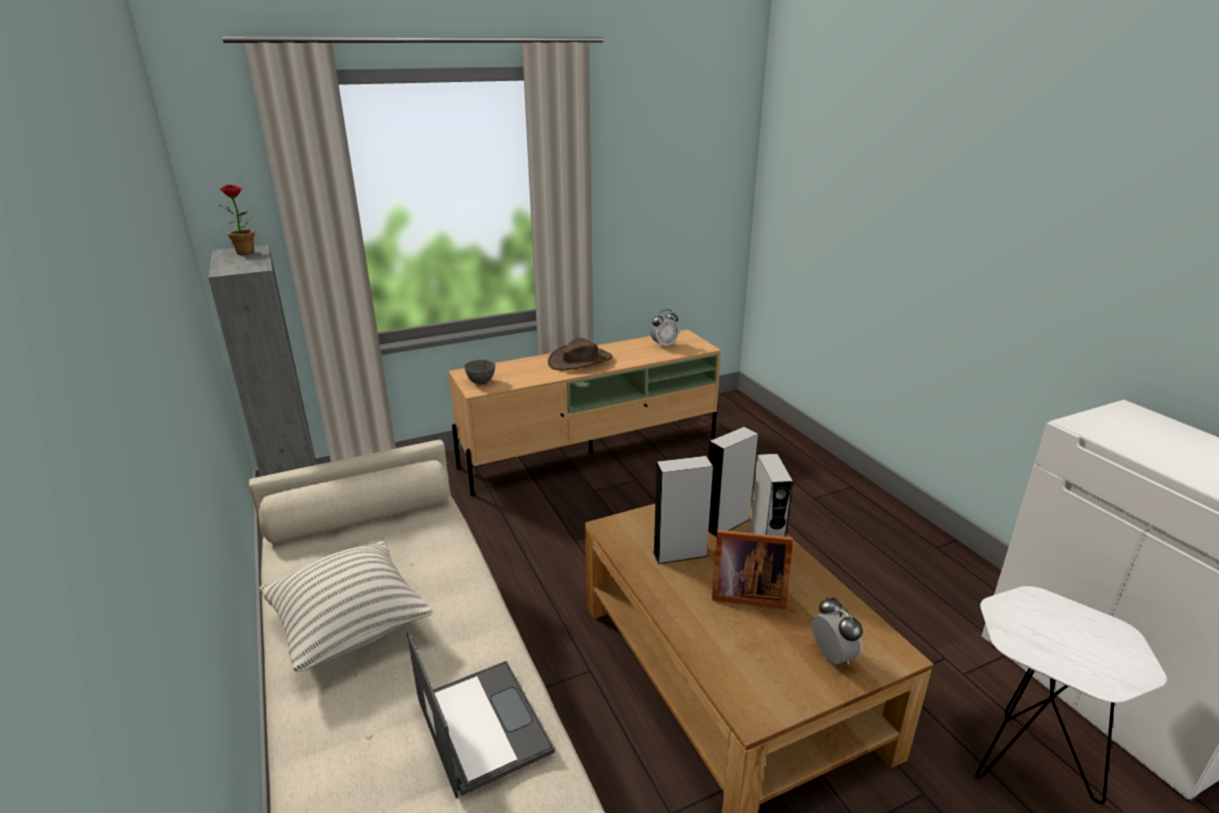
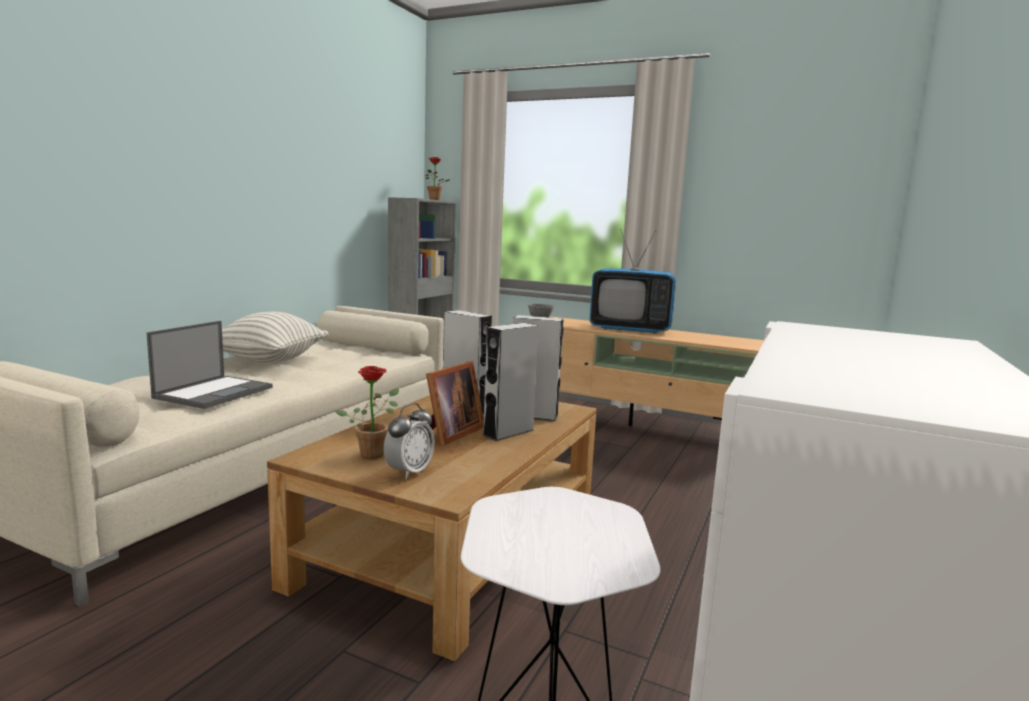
camera: 50 degrees right, 15 degrees down
brown hat [548,338,613,370] -> television [589,229,676,334]
alarm clock [650,309,679,347] -> none
picture frame [712,530,793,609] -> picture frame turned 120 degrees counterclockwise [426,361,484,446]
none -> potted plant [336,366,399,459]

